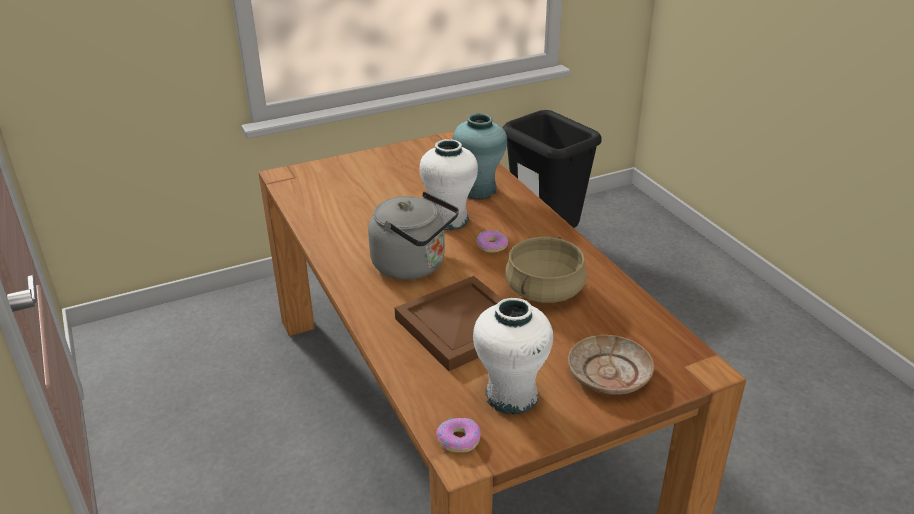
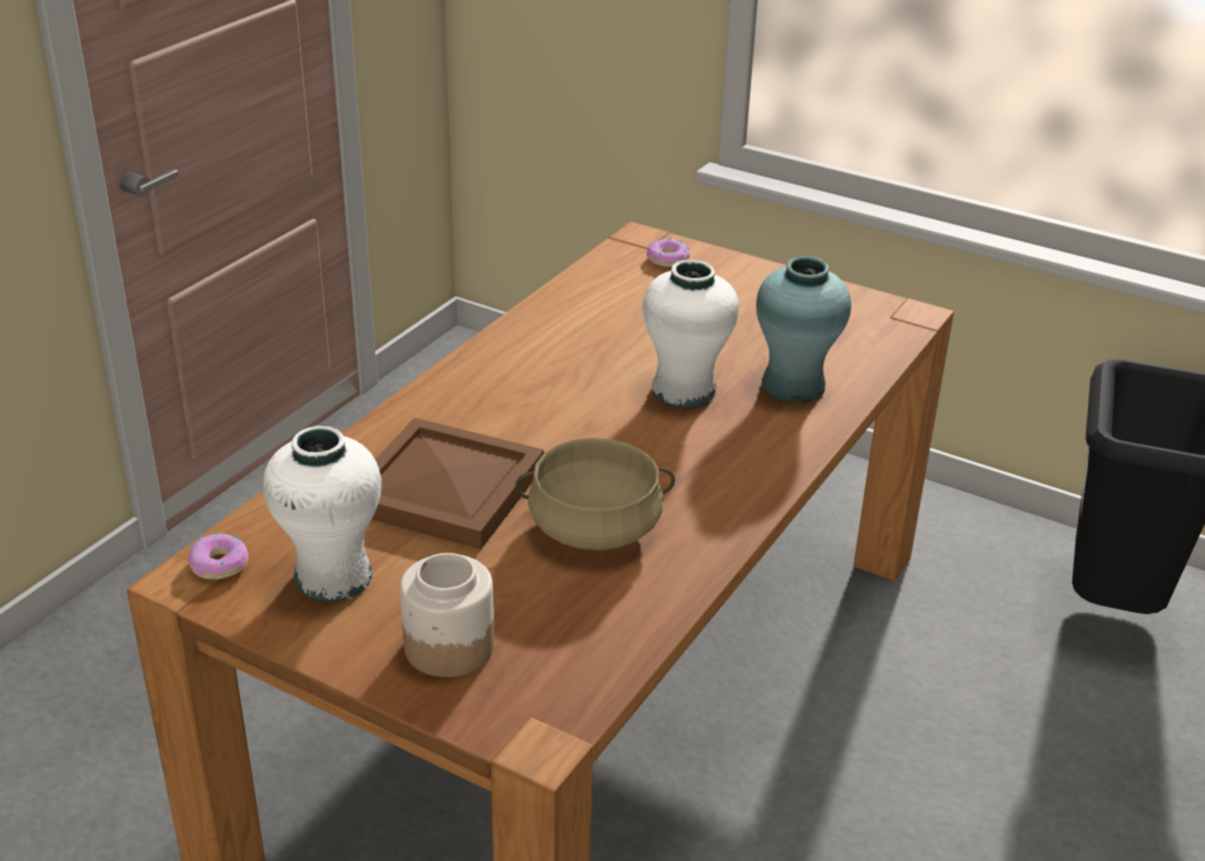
camera: 55 degrees right, 0 degrees up
grey kettle [368,192,459,280] -> none
donut [476,230,508,253] -> donut moved to [647,238,690,267]
beige plate [568,335,654,395] -> jar [400,553,494,677]

